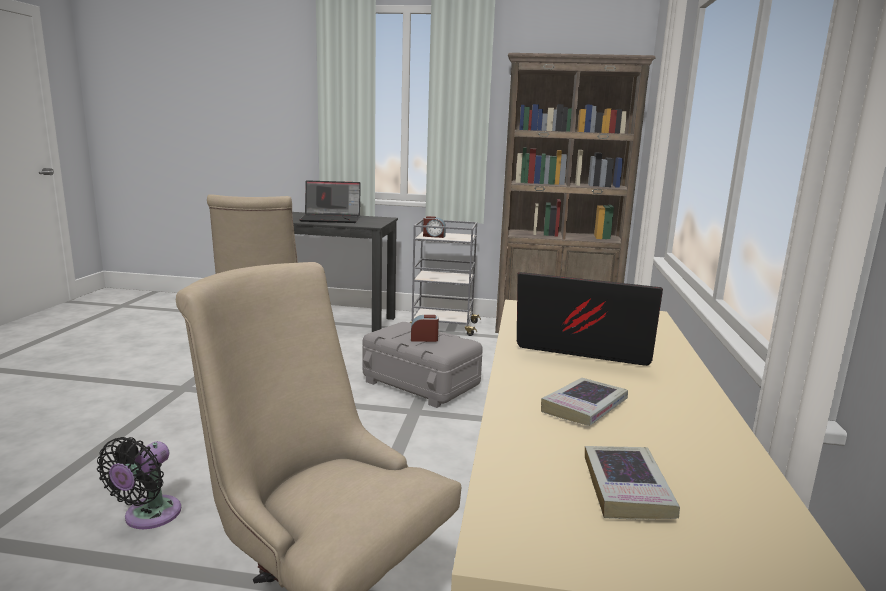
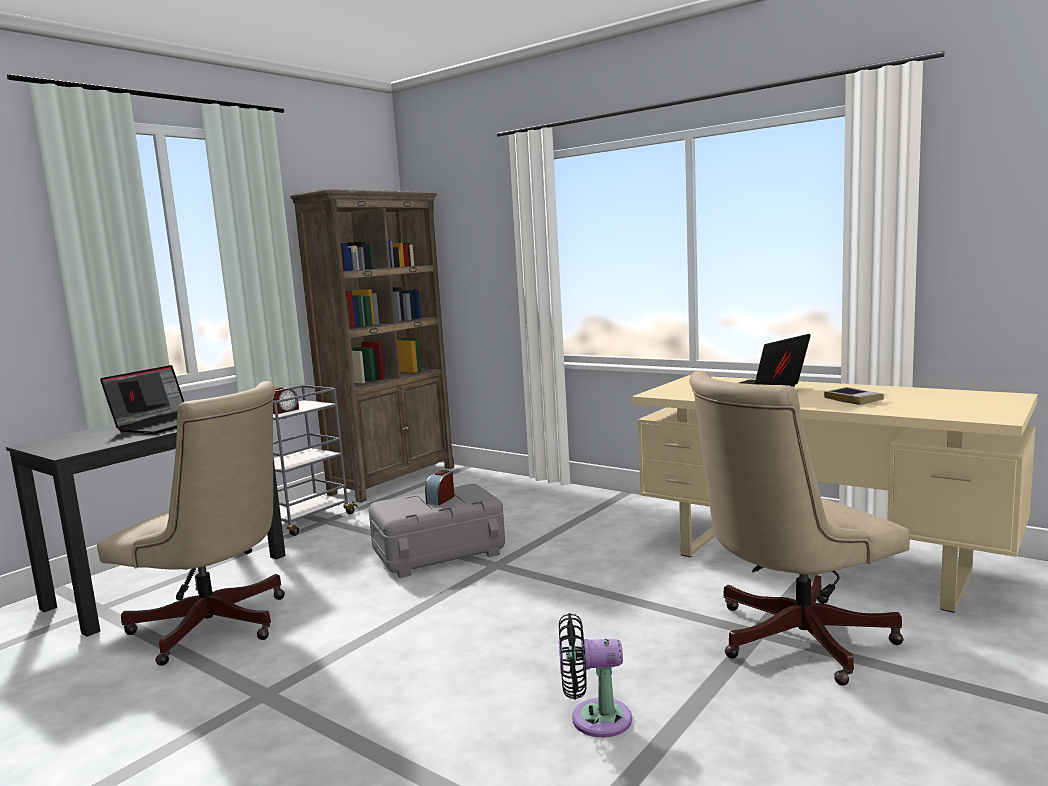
camera: 60 degrees left, 5 degrees down
black fan [97,437,181,529] -> black fan turned 135 degrees clockwise [559,613,632,737]
book [585,446,680,519] -> none

